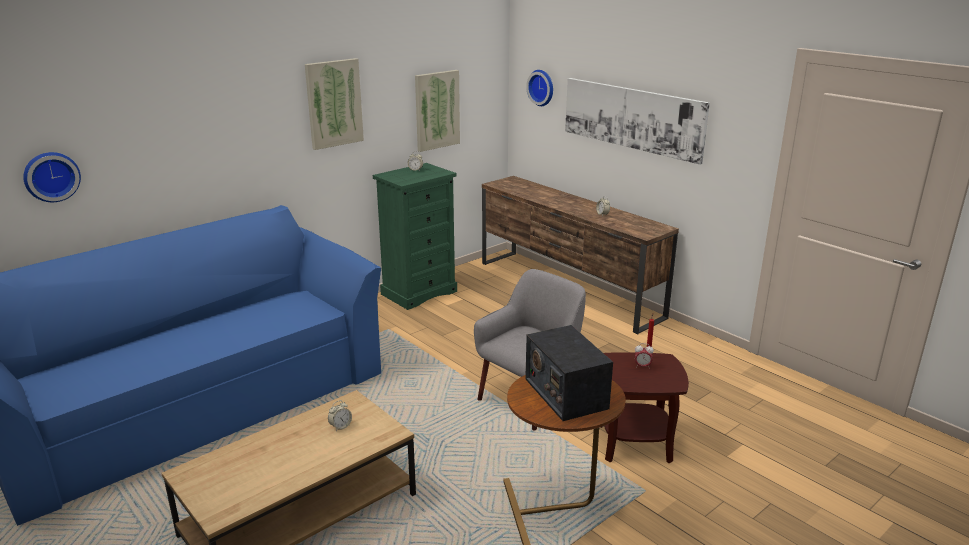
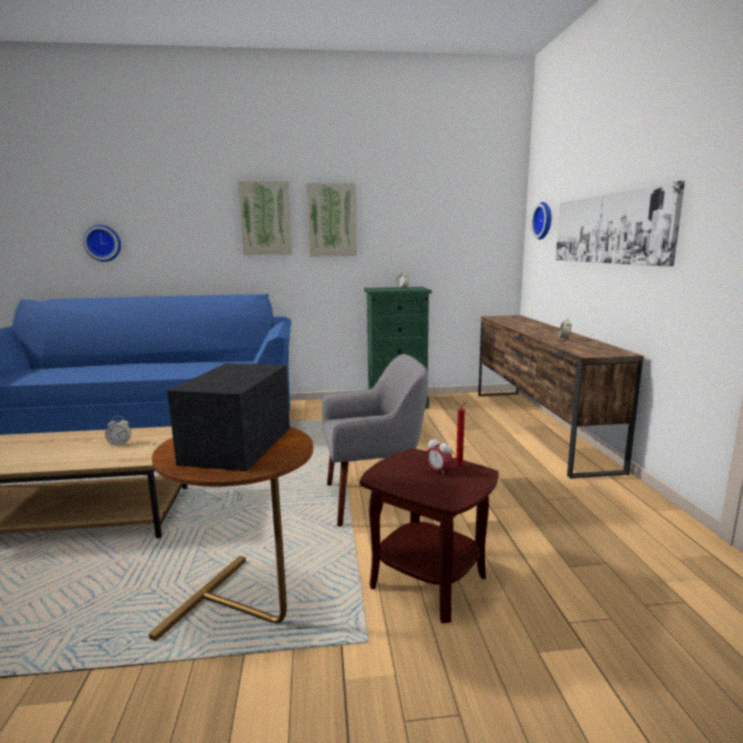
camera: 35 degrees right, 10 degrees down
picture [415,70,460,152] -> picture moved to [238,181,292,255]

